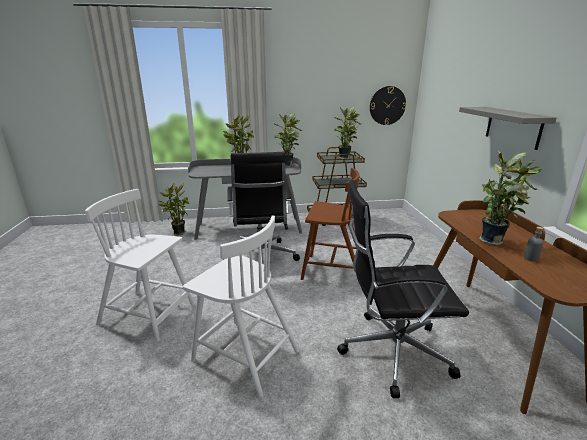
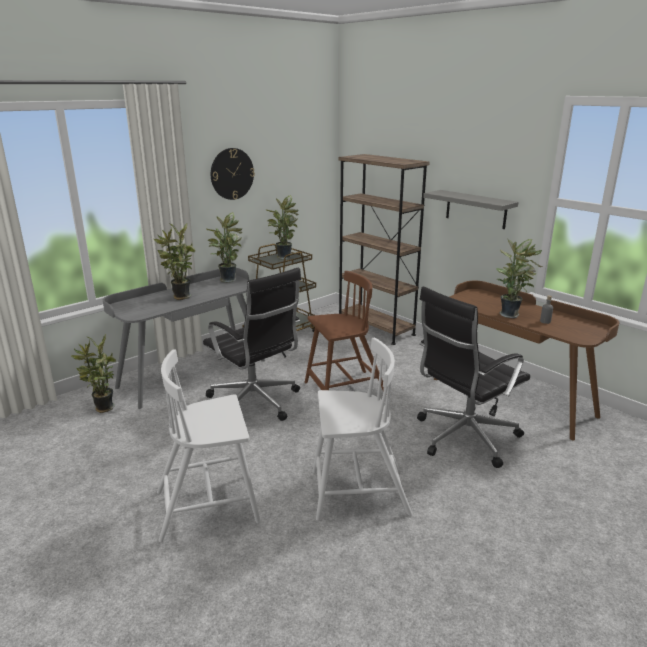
camera: 35 degrees left, 0 degrees up
wall clock [370,86,406,125] -> wall clock moved to [211,148,255,200]
none -> brown bookcase [339,154,430,345]

